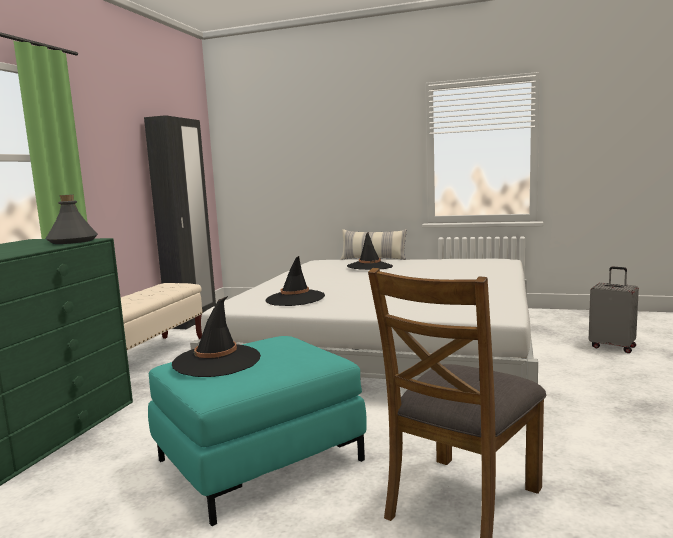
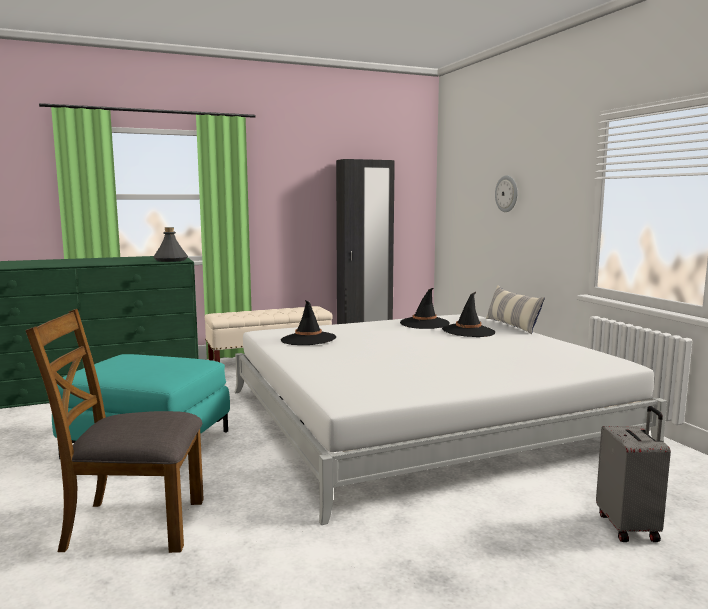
camera: 50 degrees right, 0 degrees up
black hat [172,296,261,377] -> black hat moved to [400,288,450,329]
none -> wall clock [495,175,517,212]

